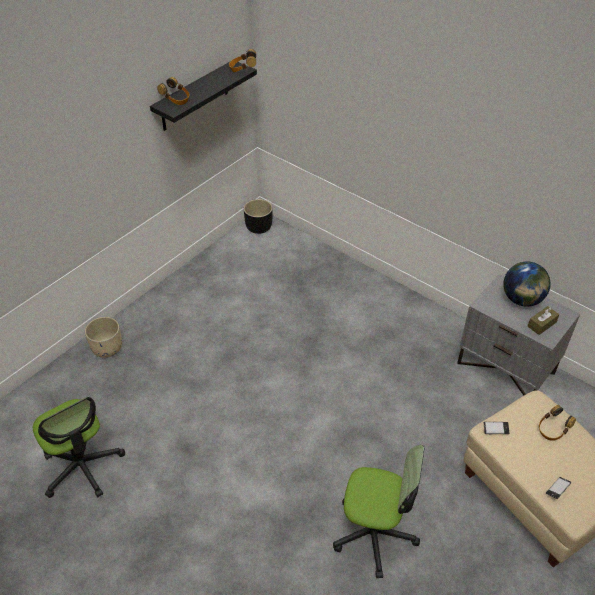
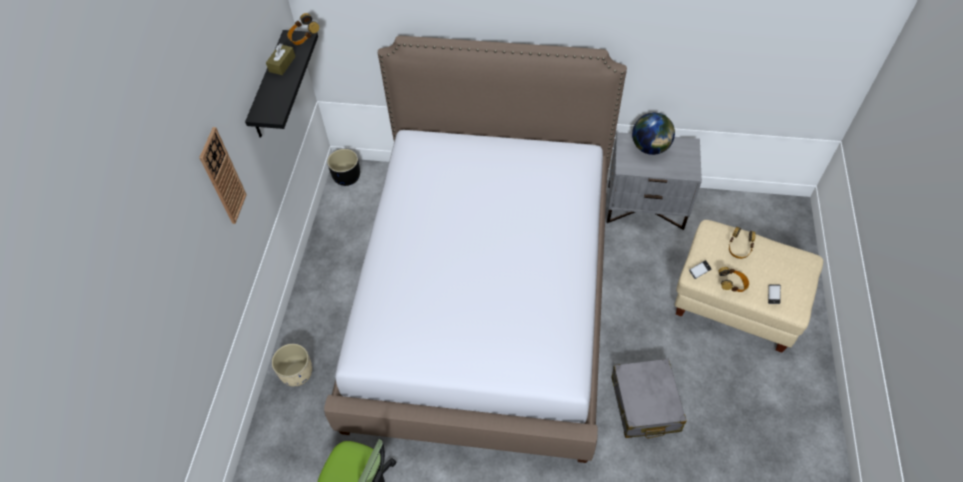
camera: 30 degrees left, 10 degrees up
headphones [157,77,190,105] -> headphones moved to [718,267,749,292]
office chair [333,445,424,578] -> grey suitcase [612,359,687,438]
brown tissue box [528,306,559,335] -> brown tissue box moved to [266,43,296,75]
none -> wall clock [199,127,247,224]
none -> bed [324,36,627,463]

